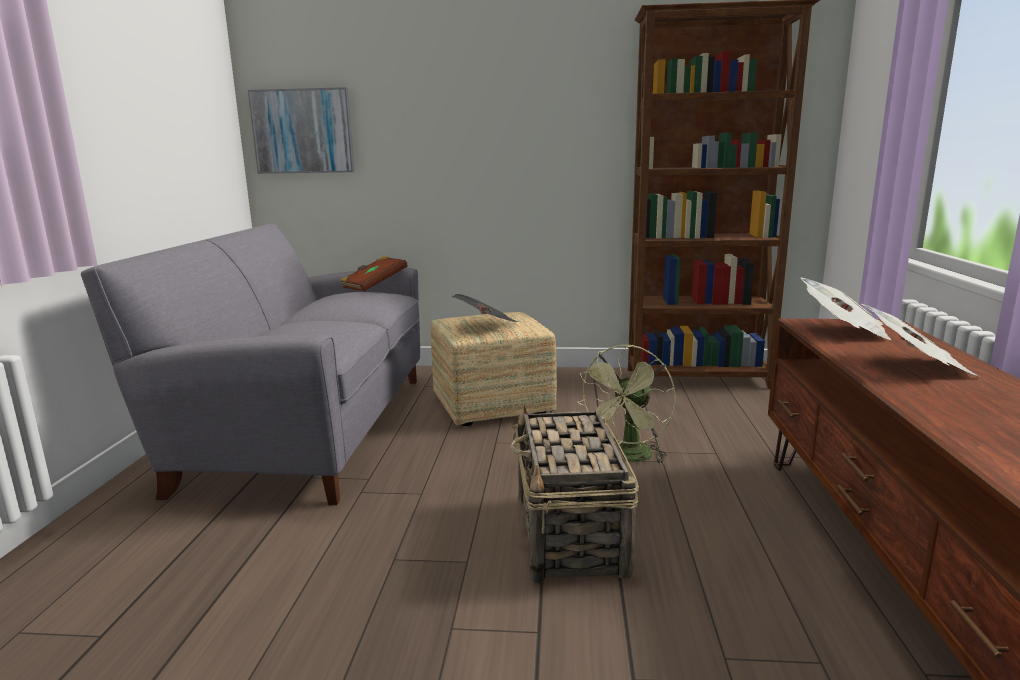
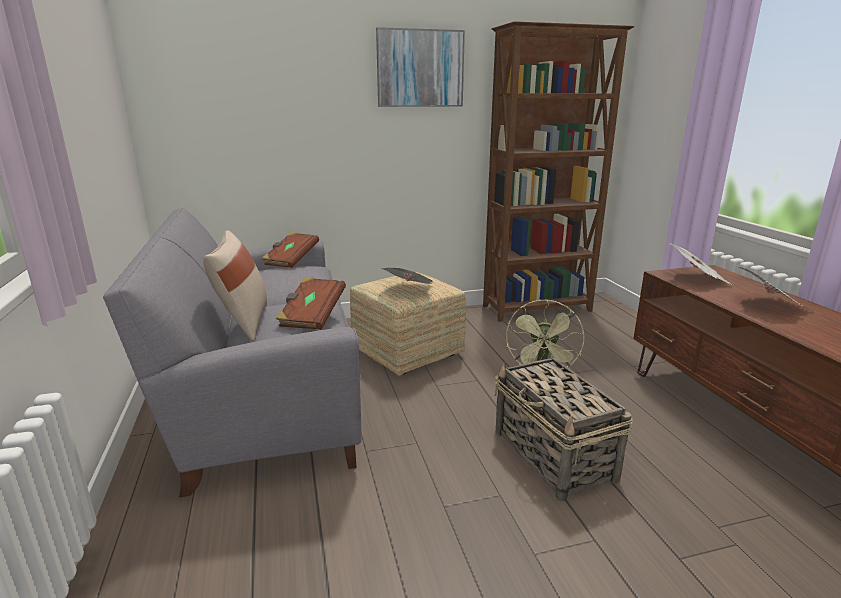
camera: 20 degrees left, 5 degrees up
picture [248,87,355,174] -> picture moved to [376,27,465,107]
none -> beige pillow [203,230,267,341]
none -> brown book [276,277,346,330]

